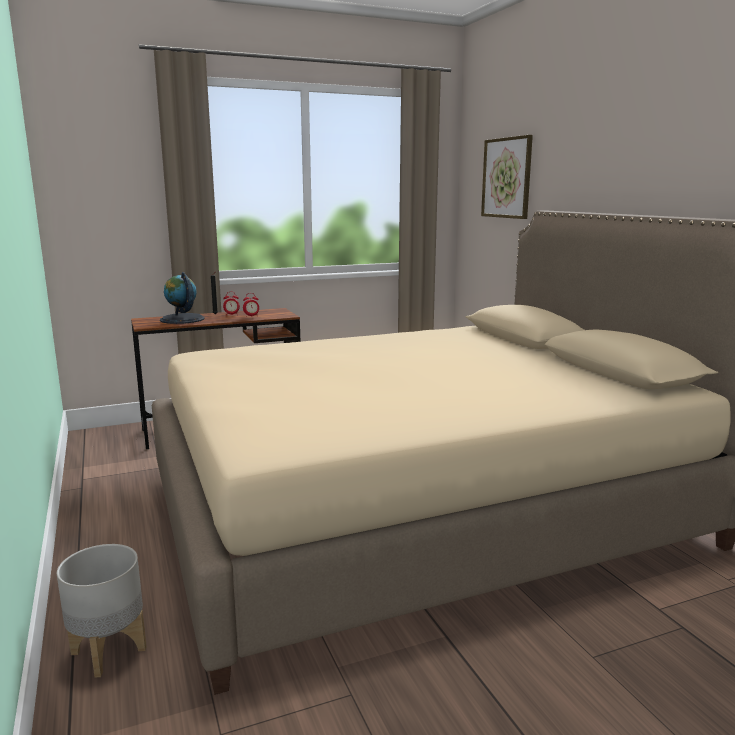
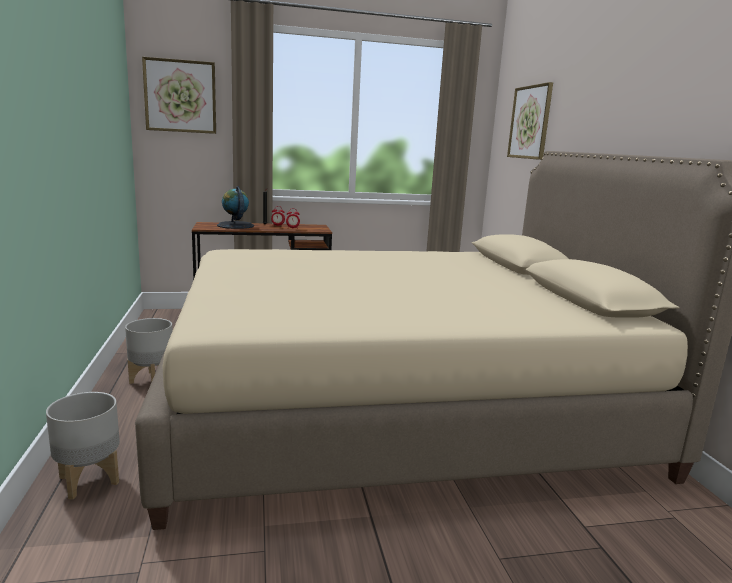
camera: 10 degrees right, 0 degrees up
none -> grey planter [125,318,173,384]
none -> picture [142,57,216,134]

